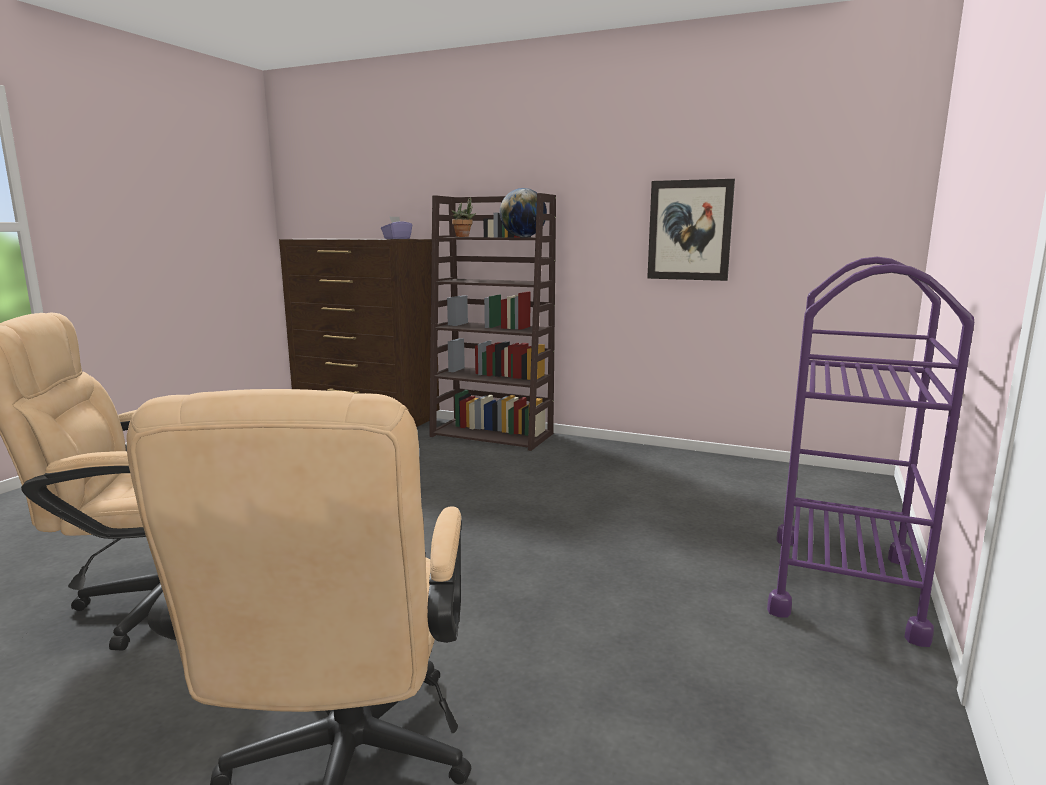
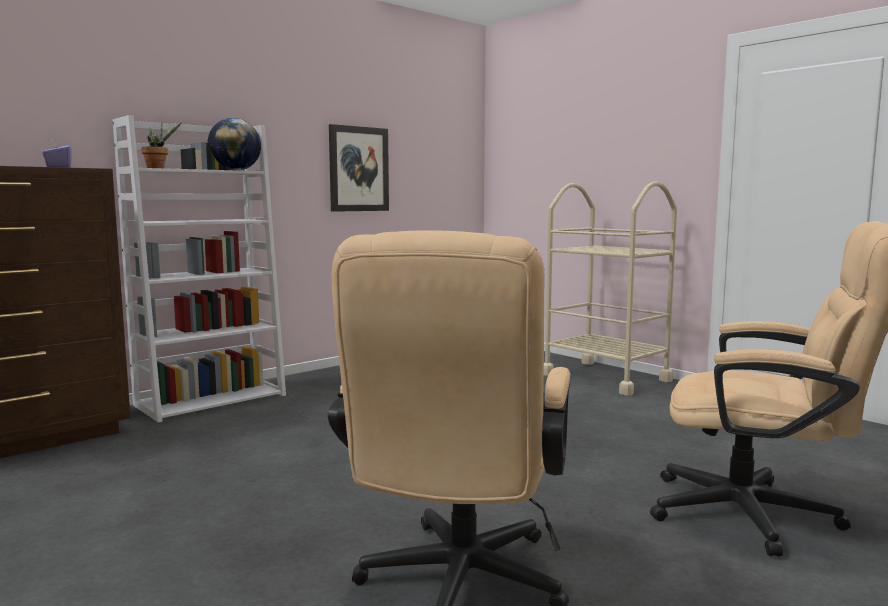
camera: 65 degrees left, 5 degrees down
brown bookcase [429,193,556,451] -> white bookcase [113,115,286,423]
purple cart [767,257,974,647] -> beige cart [544,181,677,396]

